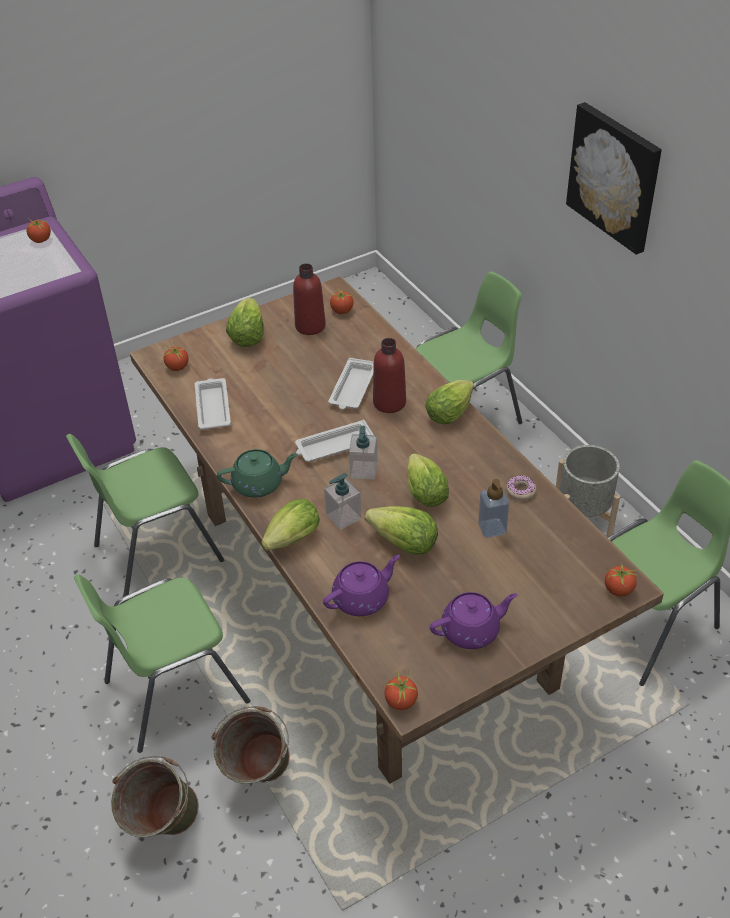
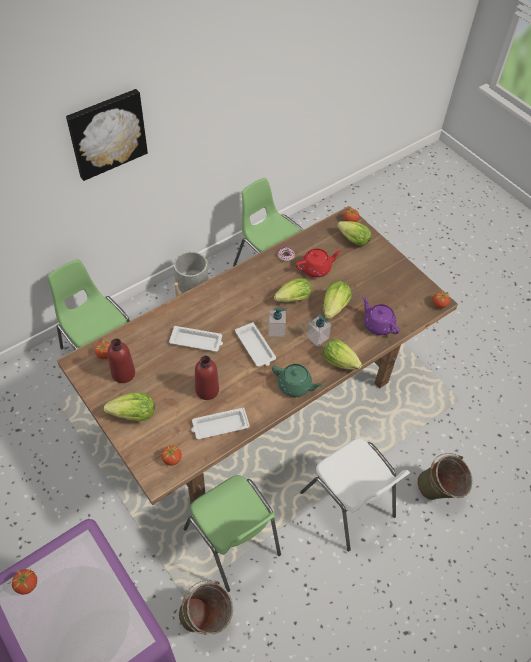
camera: 100 degrees left, 10 degrees up
green chair [74,574,251,753] -> white chair [300,438,410,551]
green bucket [212,706,290,784] -> green bucket moved to [179,580,233,635]
green teapot [217,449,298,498] -> green teapot turned 135 degrees clockwise [272,364,323,397]
red bottle [373,338,406,413] -> red bottle moved to [195,356,219,400]
lettuce [425,380,474,424] -> lettuce moved to [337,221,371,246]
purple teapot [430,592,518,649] -> none
soap dispenser [478,479,509,538] -> red teapot [295,248,341,277]

